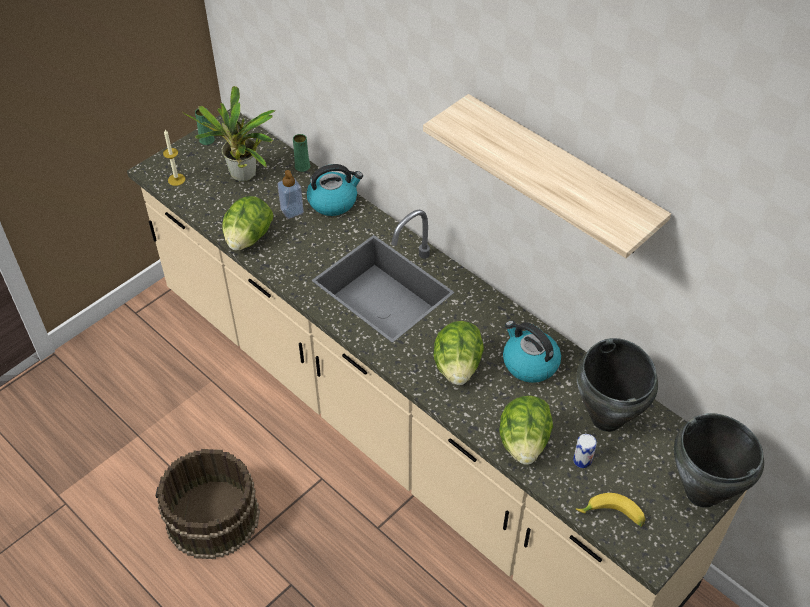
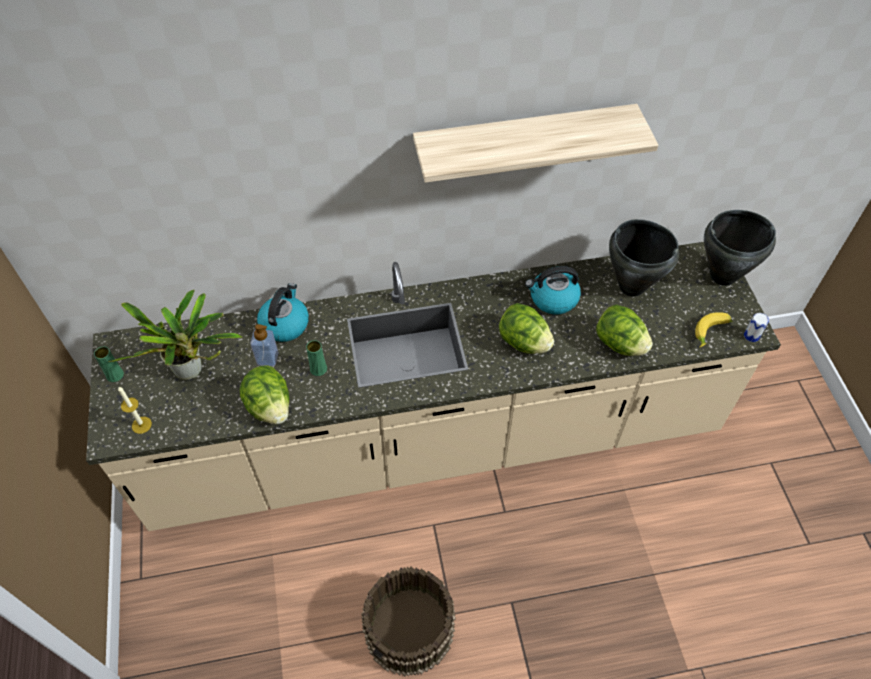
camera: 55 degrees left, 5 degrees up
green vase [293,134,310,172] -> green vase moved to [306,340,327,376]
can [573,434,597,468] -> can moved to [744,313,769,342]

